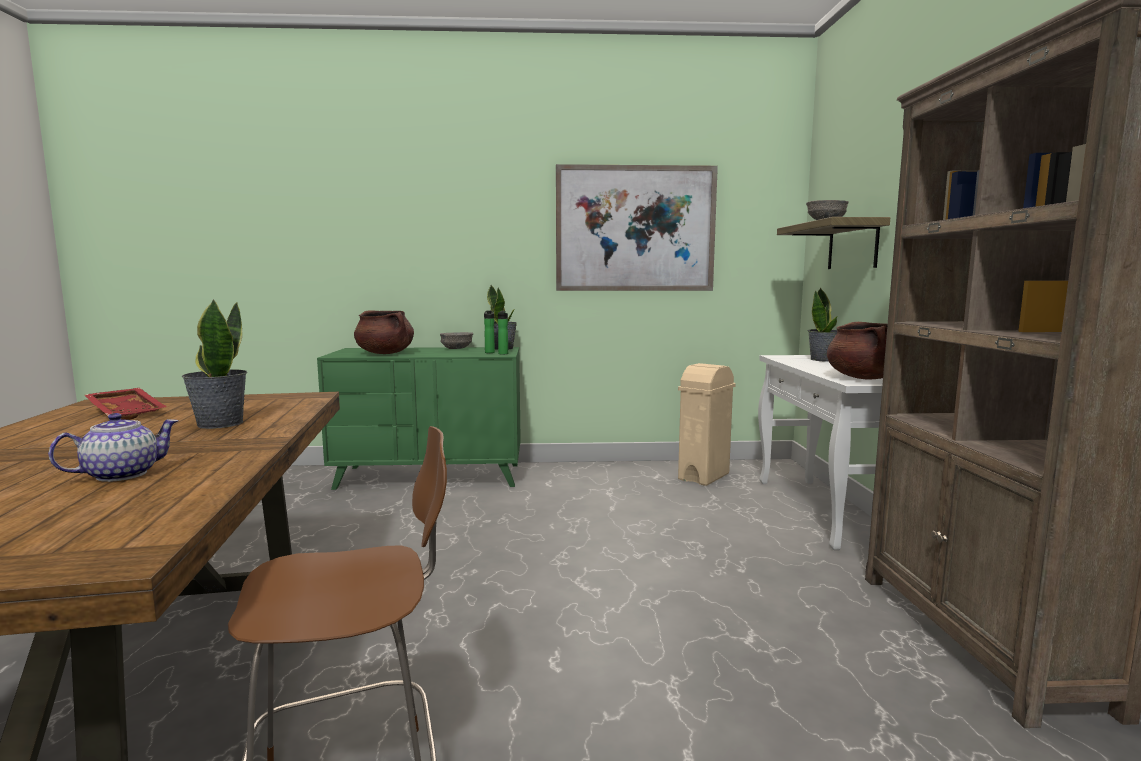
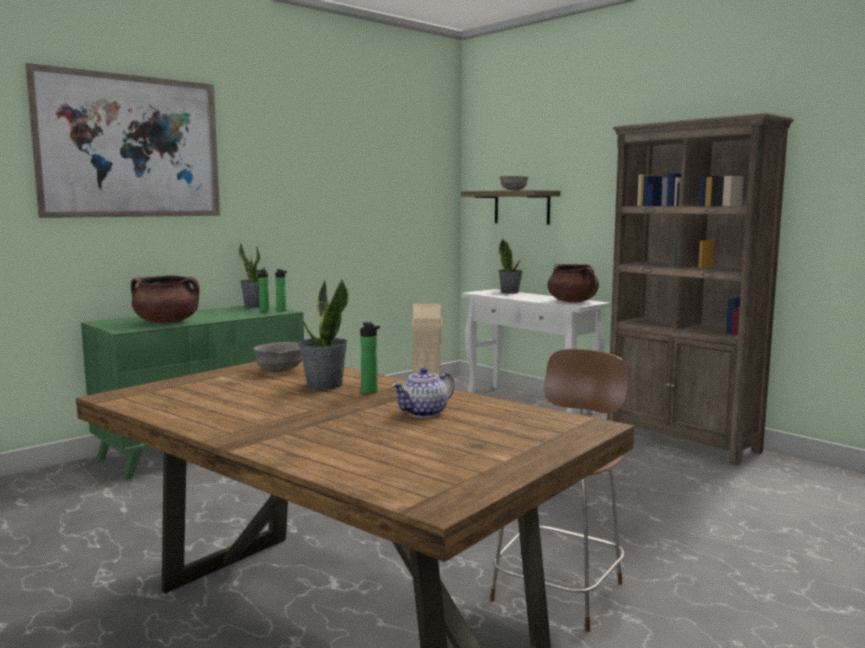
camera: 40 degrees left, 0 degrees up
teapot [48,413,179,482] -> teapot turned 135 degrees counterclockwise [392,367,455,418]
red tray [85,388,167,420] -> none
grey bowl [440,332,473,349] -> grey bowl moved to [254,342,302,372]
picture [556,164,718,291] -> picture moved to [25,63,220,218]
none -> bottle [360,322,380,394]

